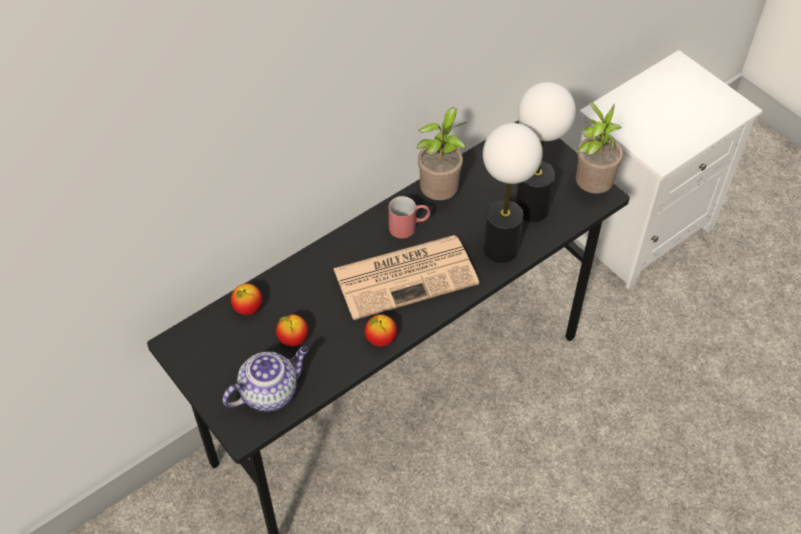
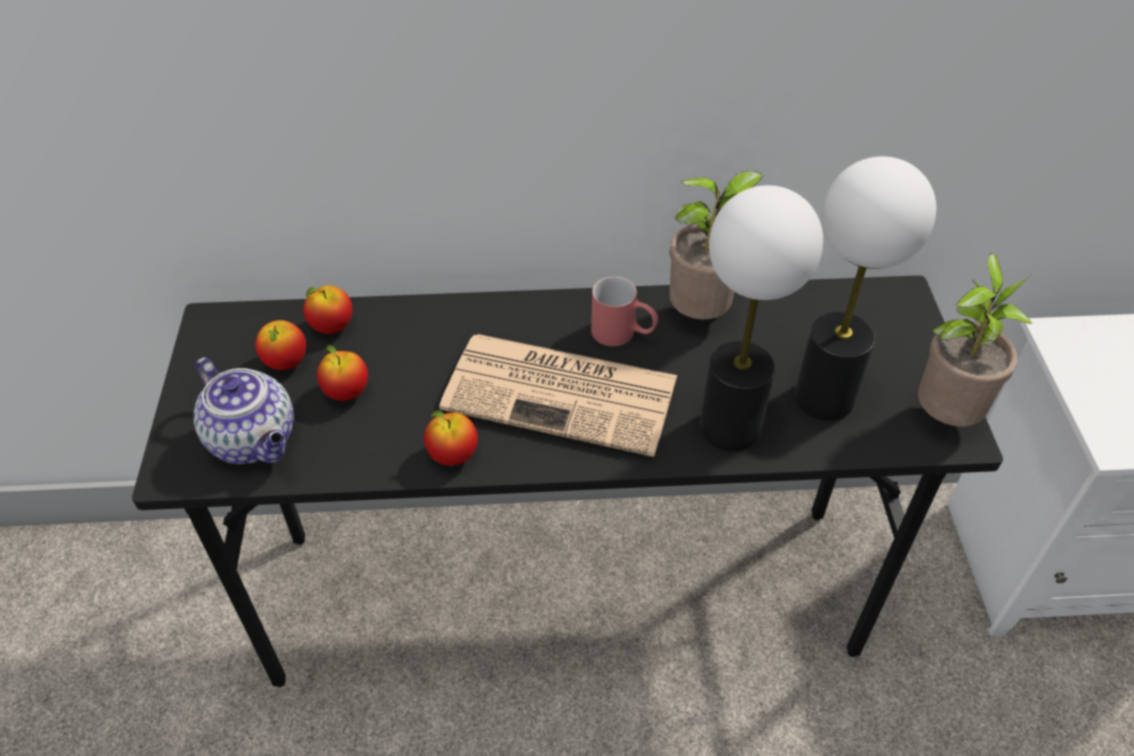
camera: 35 degrees right, 5 degrees down
teapot [223,347,309,412] -> teapot turned 45 degrees clockwise [194,357,294,464]
none -> apple [255,320,306,370]

